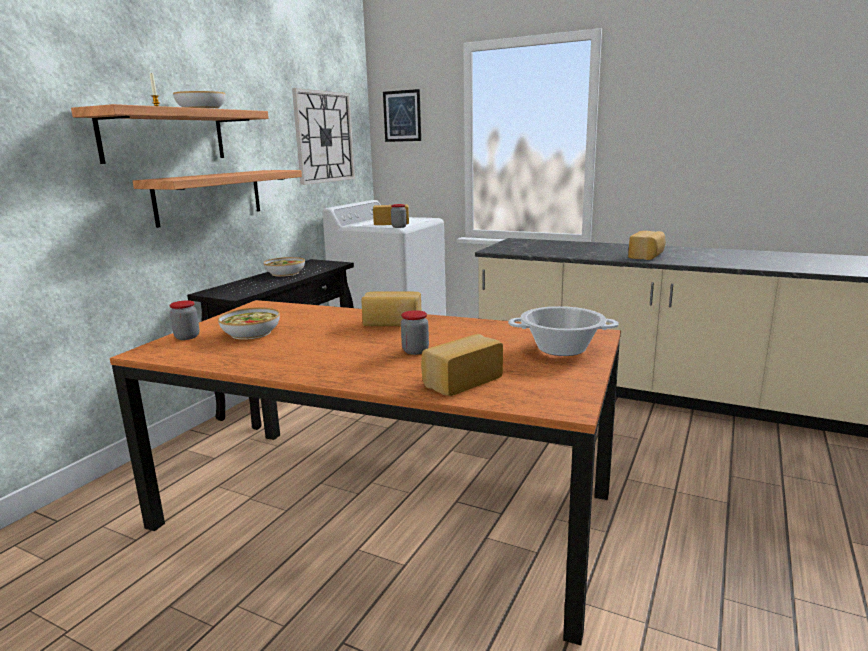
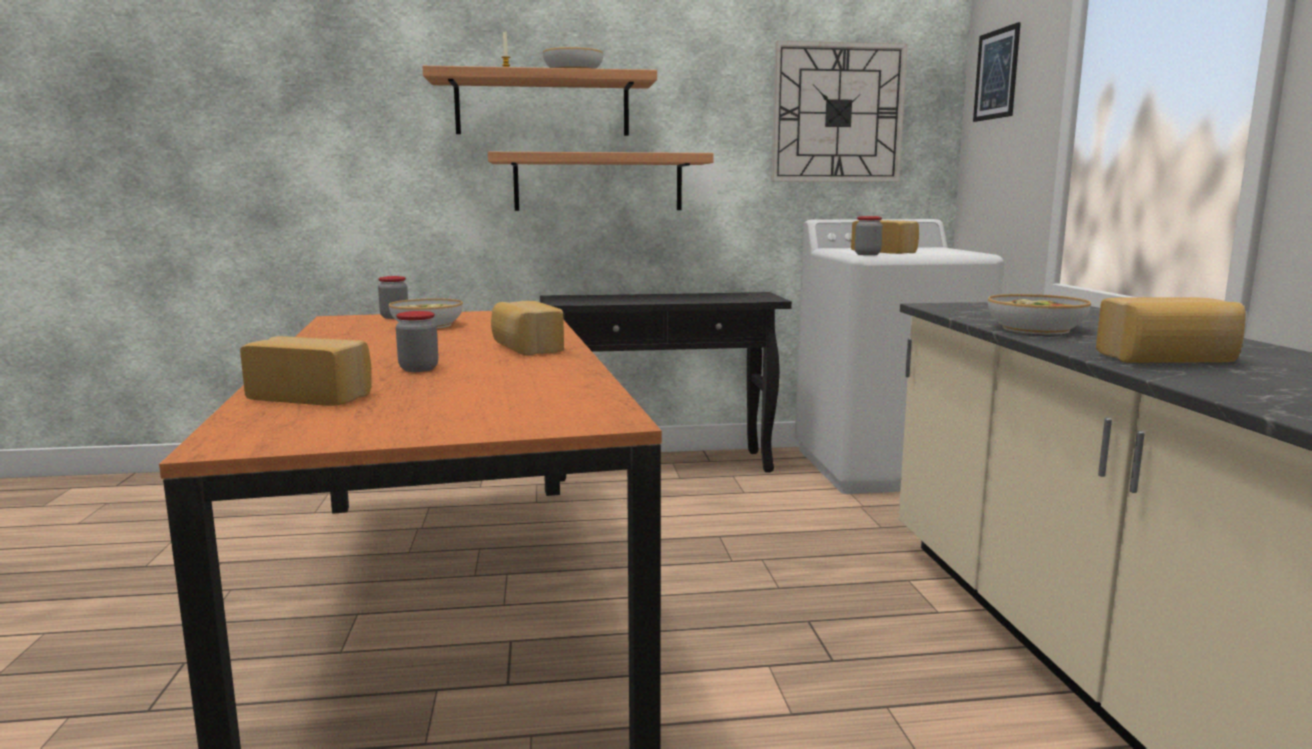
camera: 55 degrees right, 5 degrees down
bowl [263,257,305,277] -> bowl moved to [988,294,1091,335]
cooking pot [508,306,619,356] -> none

